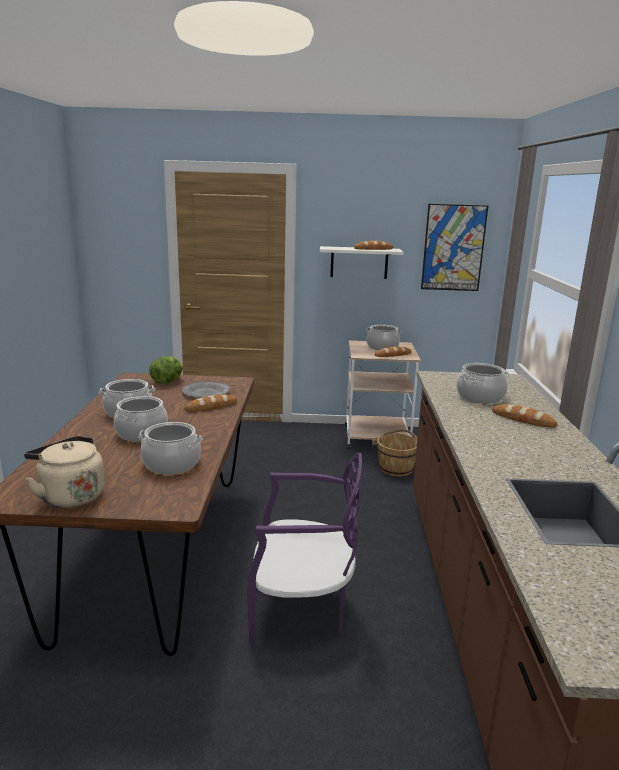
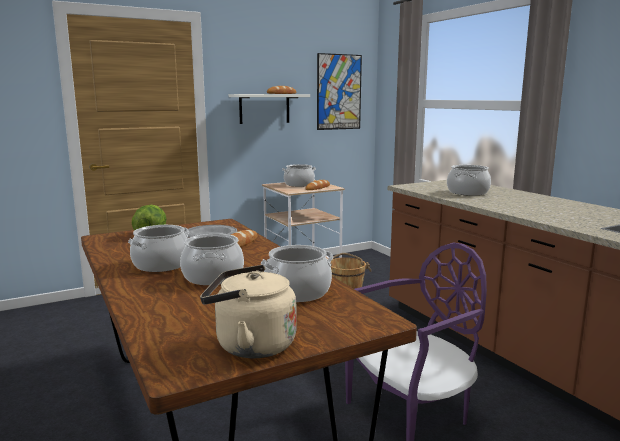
camera: 30 degrees left, 5 degrees down
bread [492,404,558,428] -> none

